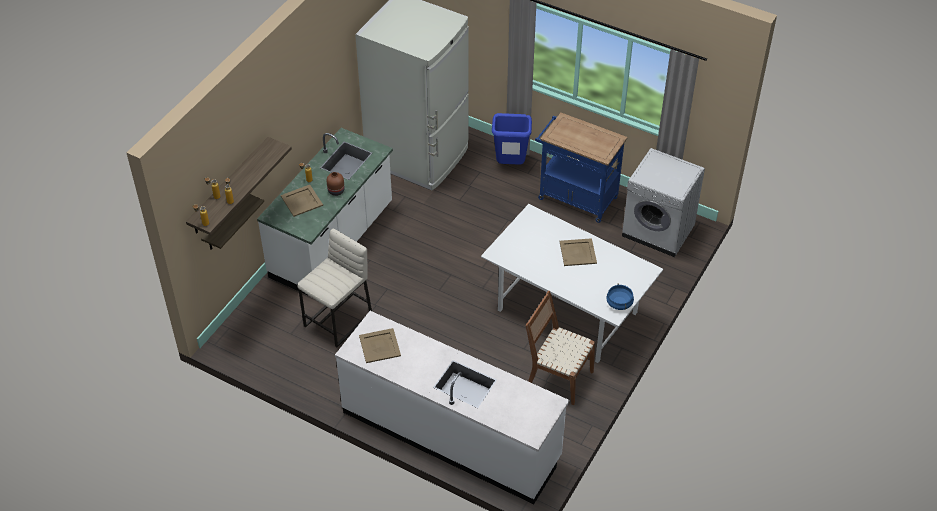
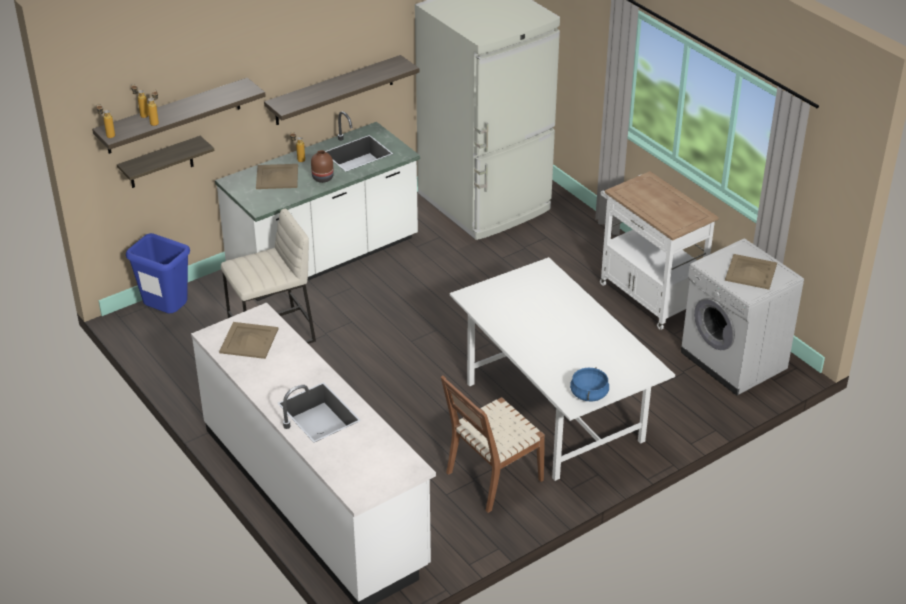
camera: 25 degrees right, 10 degrees down
blue trash can [492,113,532,165] -> blue trash can moved to [126,233,190,313]
chair [525,291,595,405] -> chair turned 90 degrees counterclockwise [441,375,545,513]
blue cart [535,113,627,223] -> white cart [600,171,719,330]
beige tray [560,238,597,266] -> beige tray moved to [725,254,777,290]
none -> shelf [264,55,419,125]

